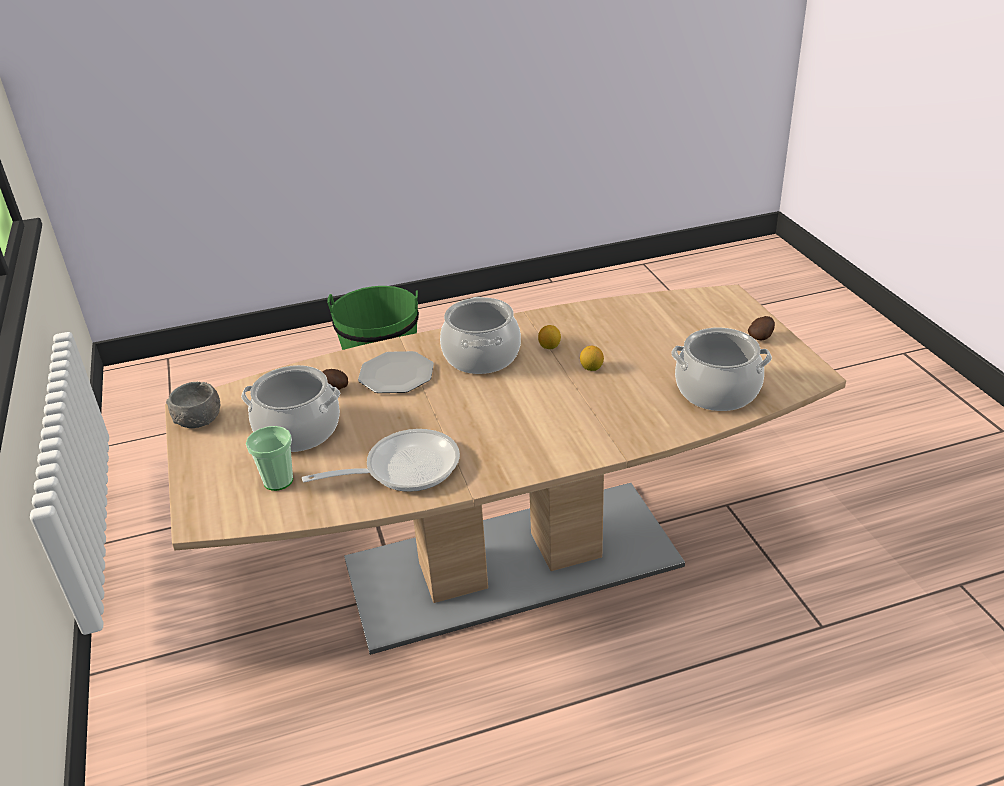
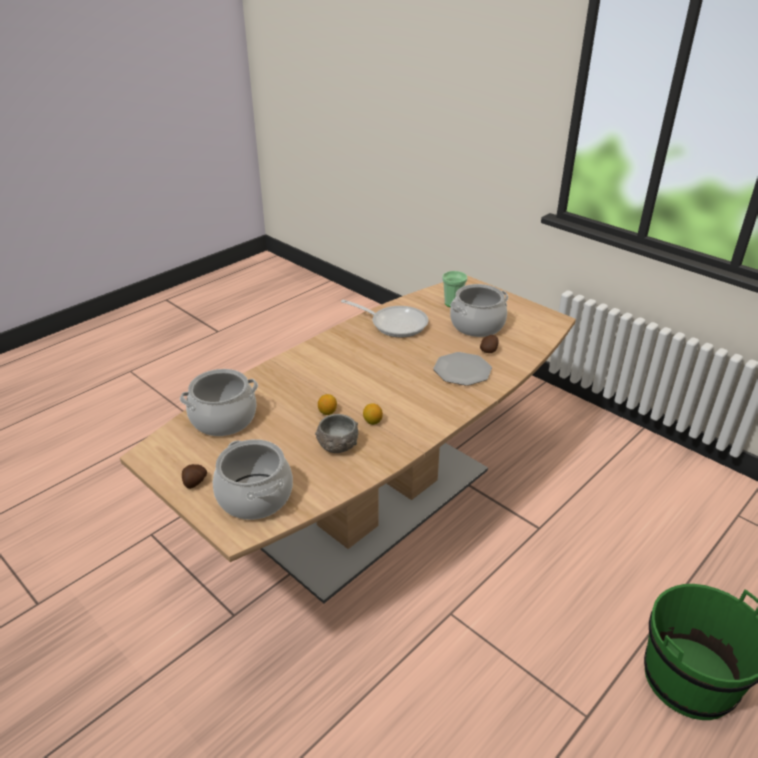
camera: 150 degrees right, 0 degrees up
grey bowl [166,382,220,428] -> grey bowl moved to [315,414,358,453]
frying pan [302,429,460,492] -> frying pan turned 105 degrees counterclockwise [341,300,429,338]
cooking pot [440,297,521,374] -> cooking pot moved to [213,439,293,520]

